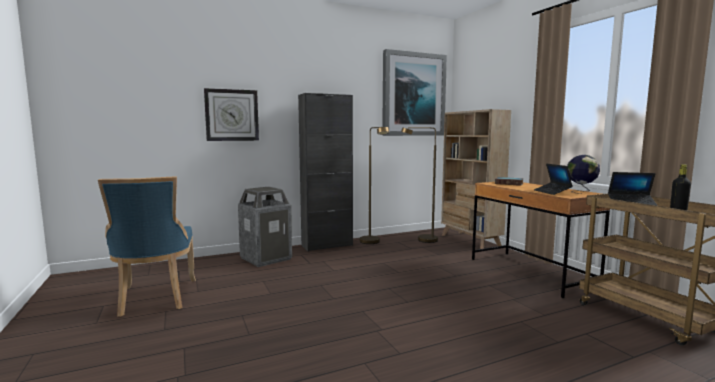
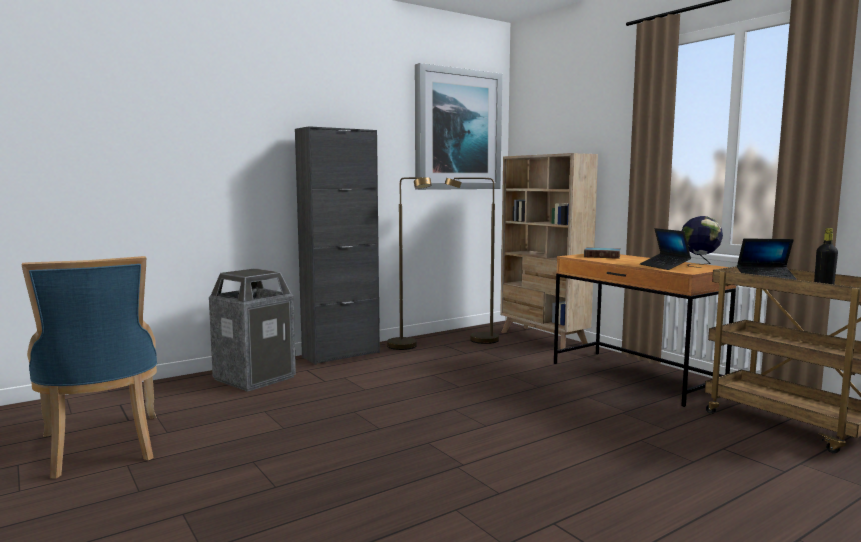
camera: 10 degrees left, 0 degrees up
wall clock [204,88,259,141] -> none

